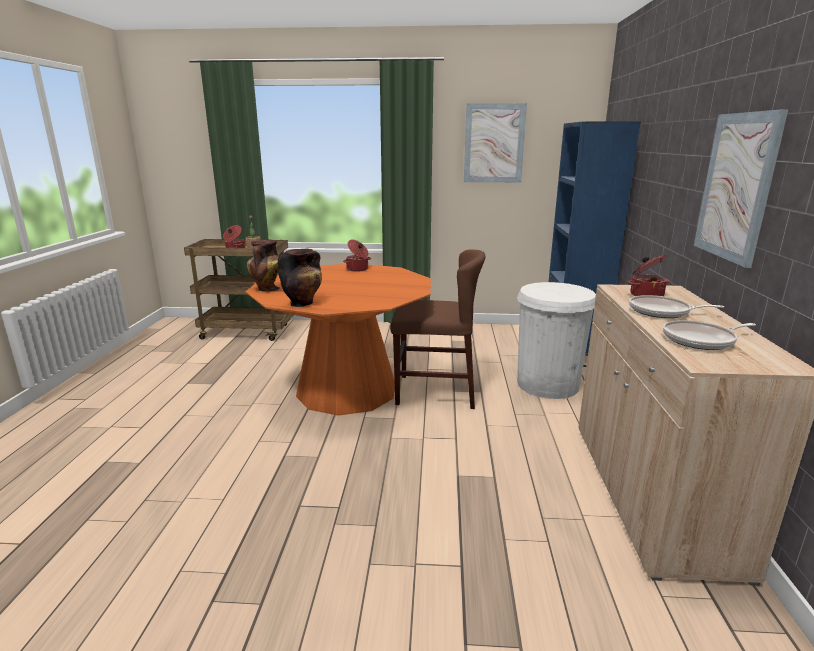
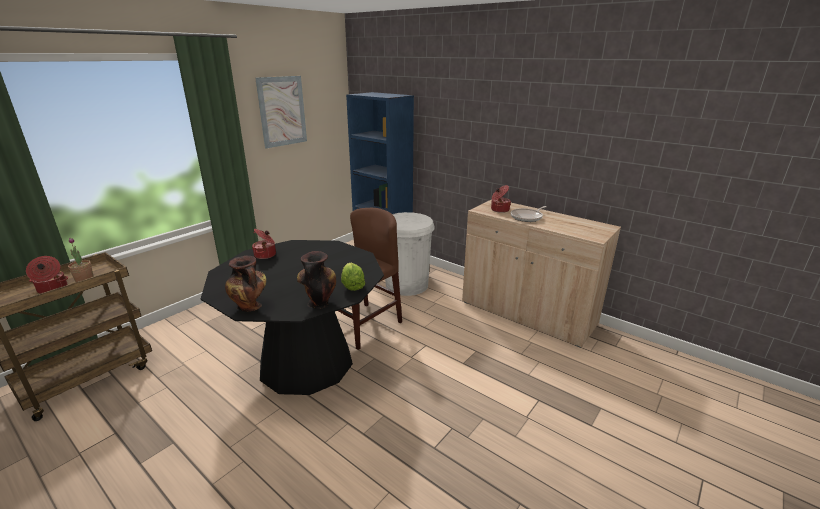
camera: 55 degrees left, 5 degrees up
orange dining table [245,264,431,416] -> black dining table [201,240,384,395]
frying pan [663,320,756,350] -> none
picture [694,109,788,268] -> none
none -> lettuce [341,263,365,291]

